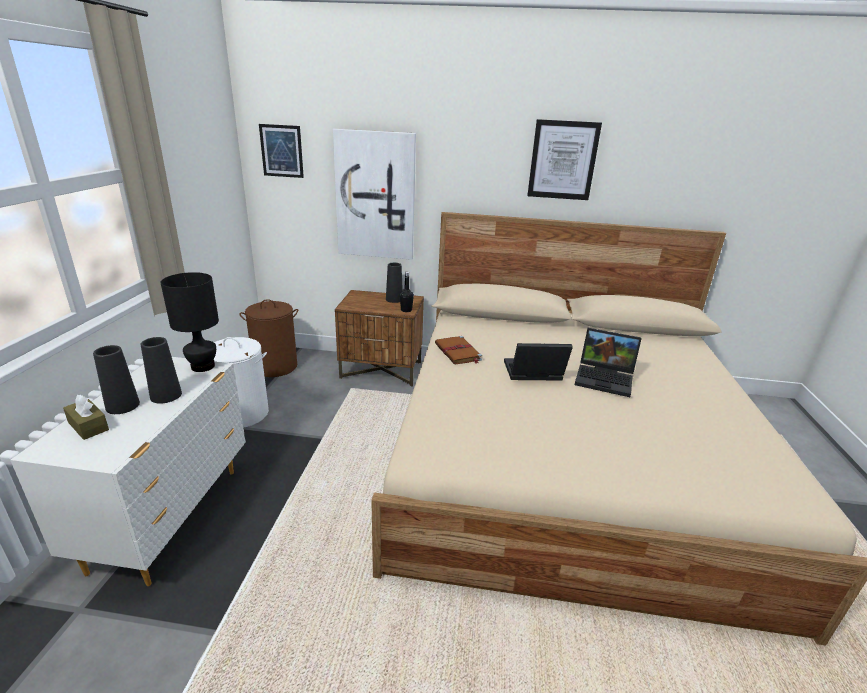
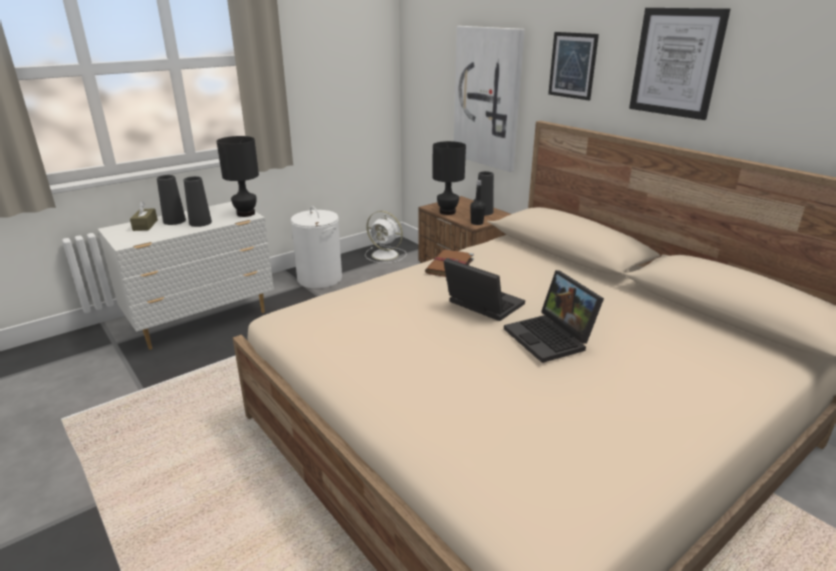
camera: 45 degrees right, 0 degrees up
brown laundry basket [240,299,298,377] -> white fan [365,211,406,263]
picture [259,124,304,178] -> picture moved to [548,32,599,101]
none -> black table lamp [432,141,466,215]

